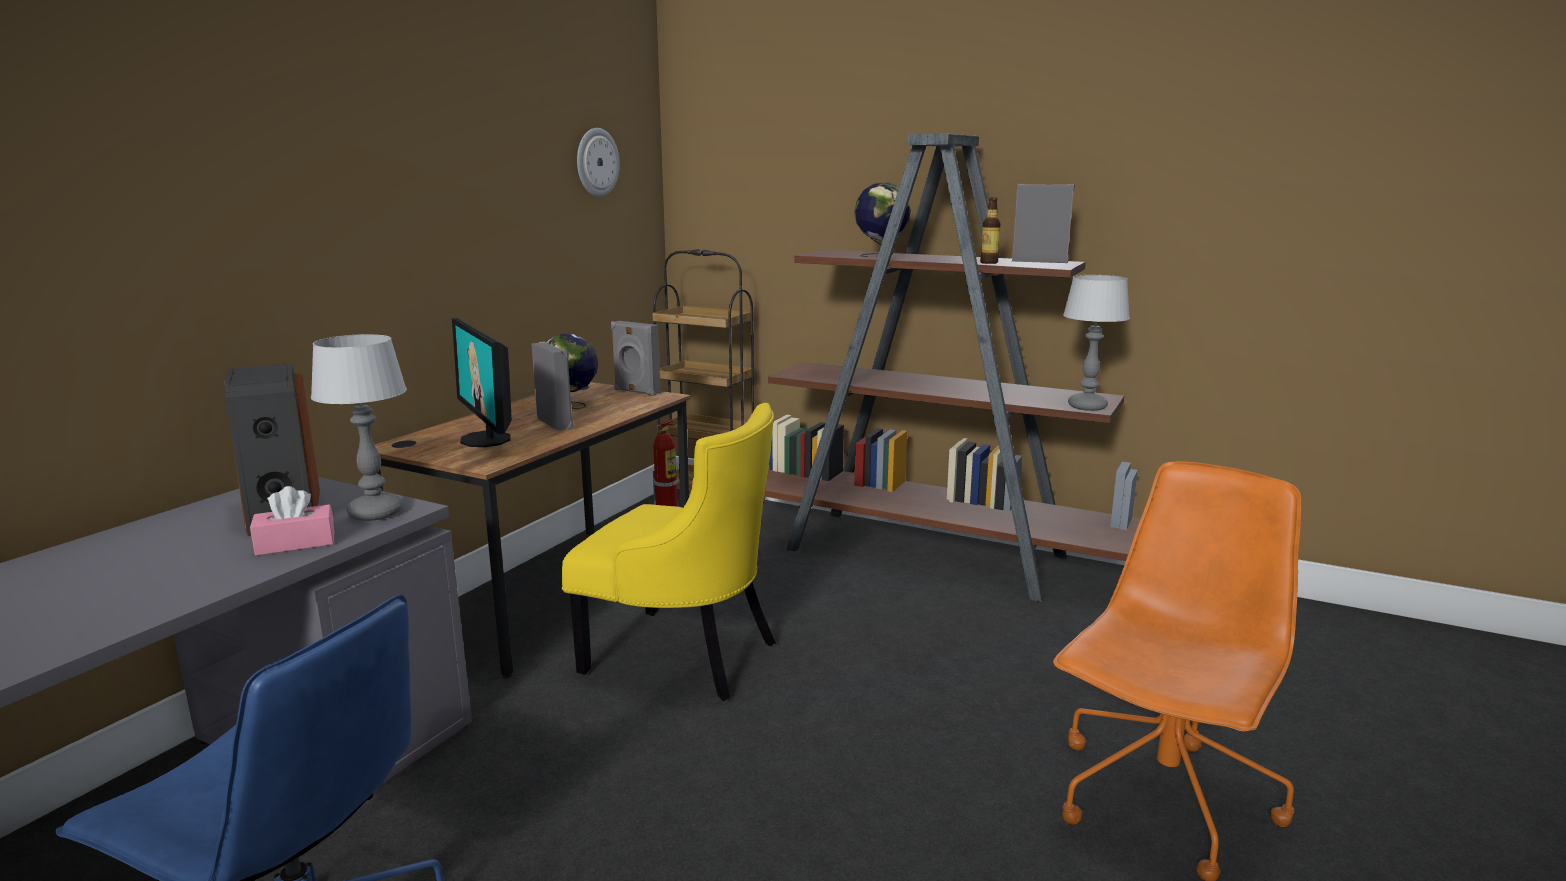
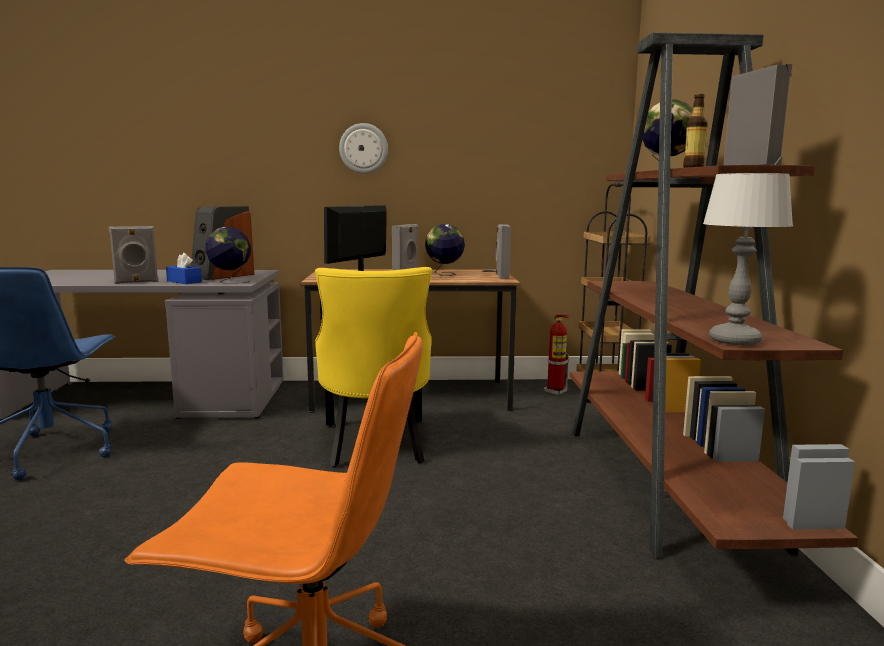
camera: 60 degrees right, 5 degrees down
pink tissue box [250,486,335,556] -> blue tissue box [166,253,202,284]
table lamp [311,334,407,521] -> globe [206,227,251,284]
wall clock [577,128,620,197] -> wall clock moved to [339,123,388,174]
none -> grey speaker [109,226,159,284]

